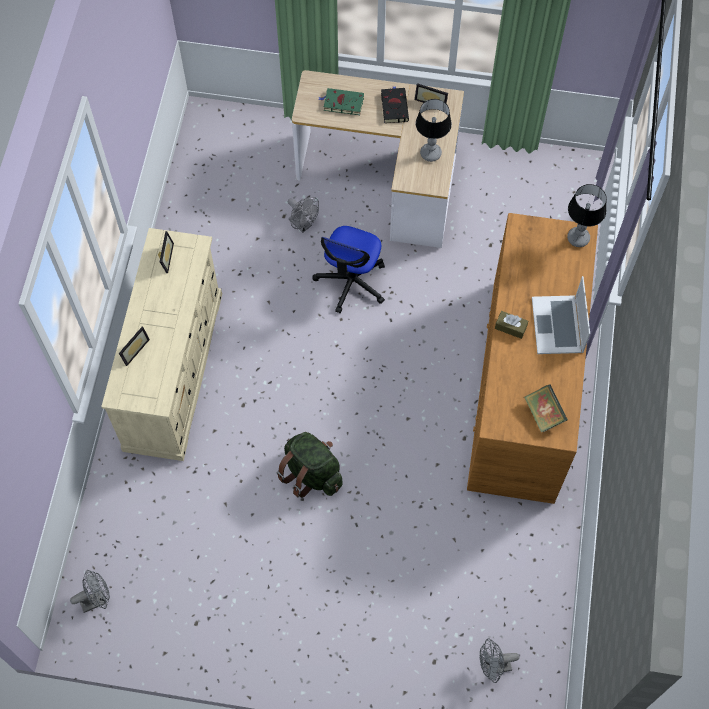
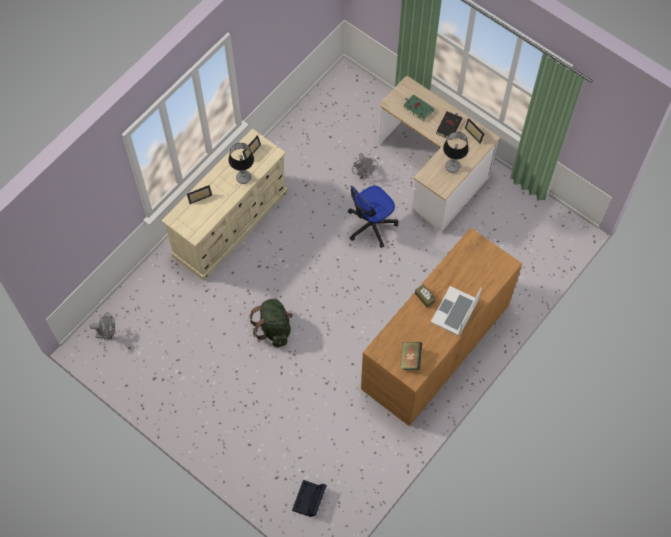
camera: 30 degrees right, 0 degrees up
grey fan [480,638,519,683] -> black storage box [292,480,327,517]
table lamp [567,184,607,247] -> table lamp moved to [228,143,254,184]

